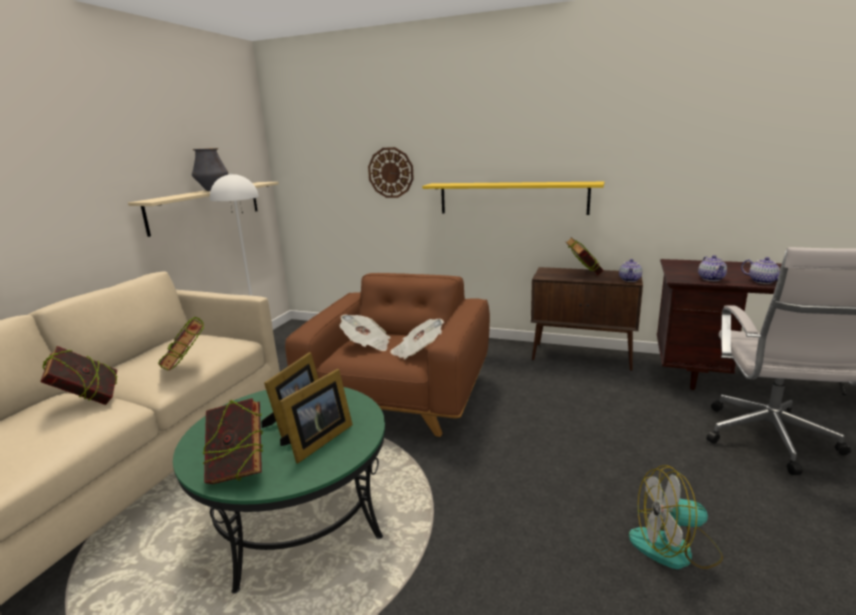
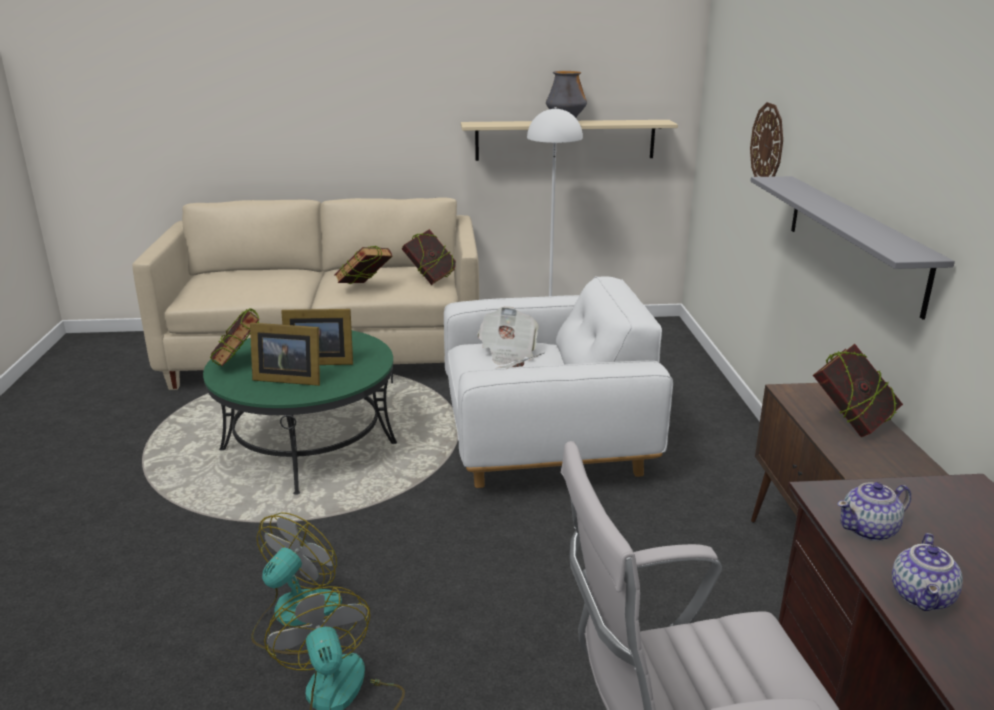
camera: 65 degrees right, 5 degrees up
book [40,346,118,405] -> book moved to [402,229,456,285]
brown armchair [285,273,490,437] -> white armchair [444,276,673,488]
yellow shelf [422,182,604,215] -> grey shelf [750,176,955,320]
teapot [619,259,642,282] -> none
none -> fan [251,513,342,654]

